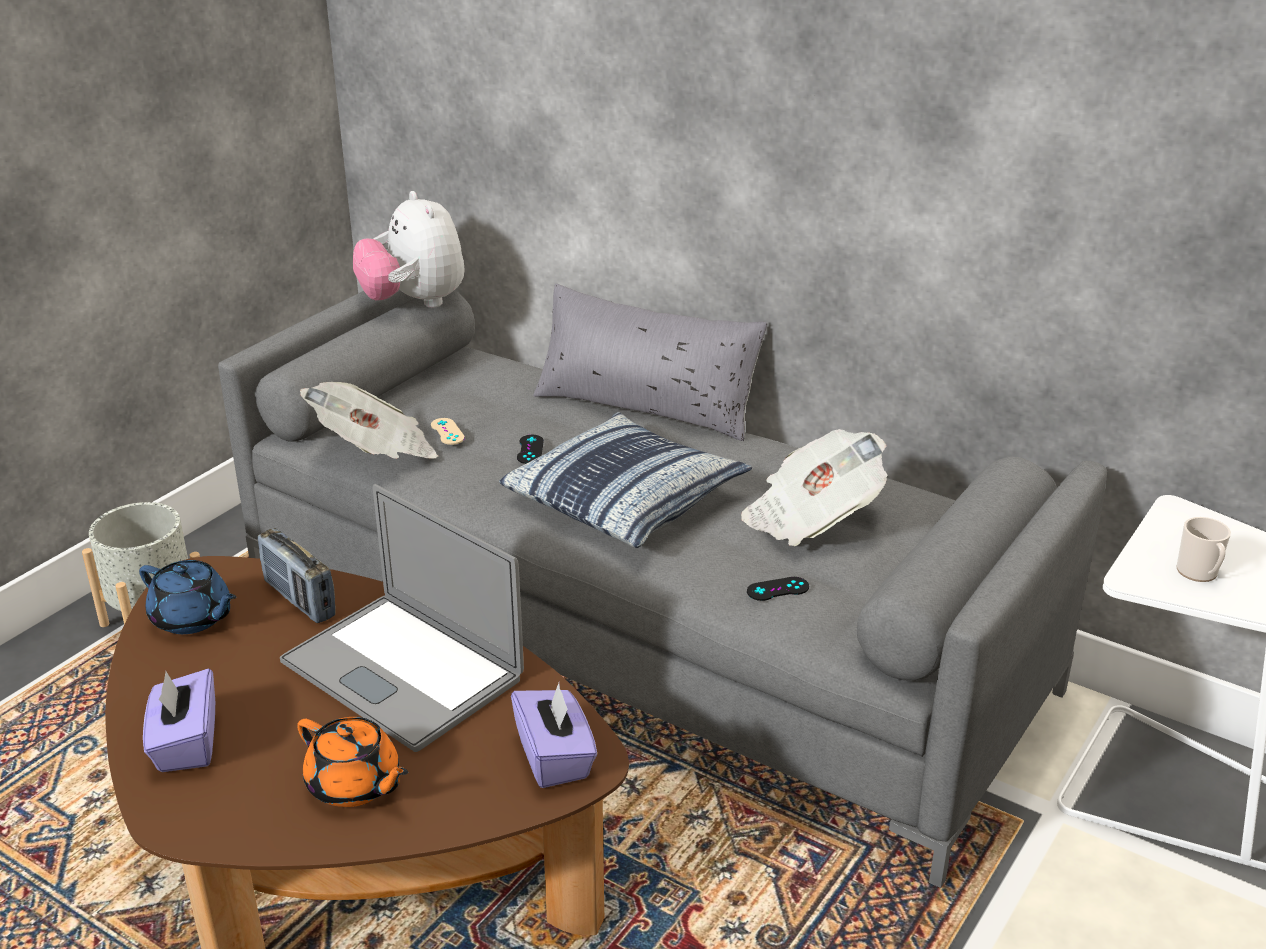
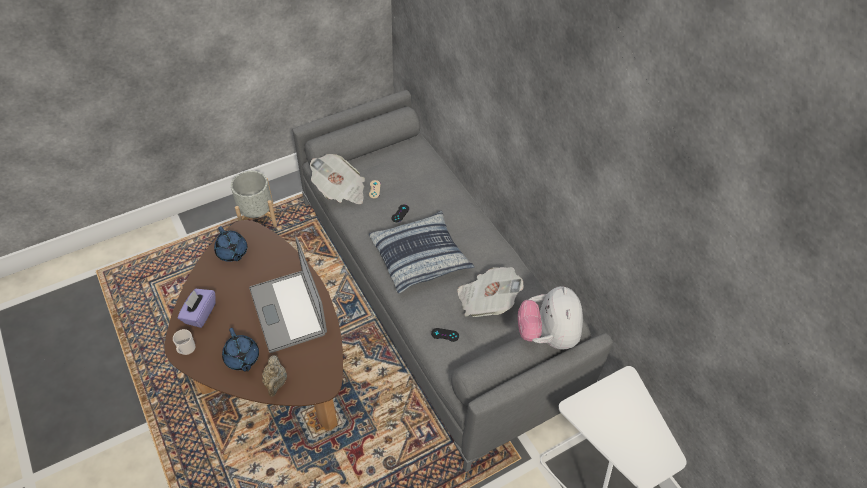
camera: 25 degrees right, 20 degrees up
radio [258,528,336,623] -> none
orange teapot [297,717,408,807] -> blue teapot [222,328,259,372]
plush toy [353,191,464,308] -> plush toy moved to [518,286,583,350]
purple tissue box [511,683,597,788] -> none
grey pillow [533,284,768,441] -> none
mug [1176,517,1231,582] -> mug moved to [173,329,196,355]
none -> beige teapot [262,355,287,397]

